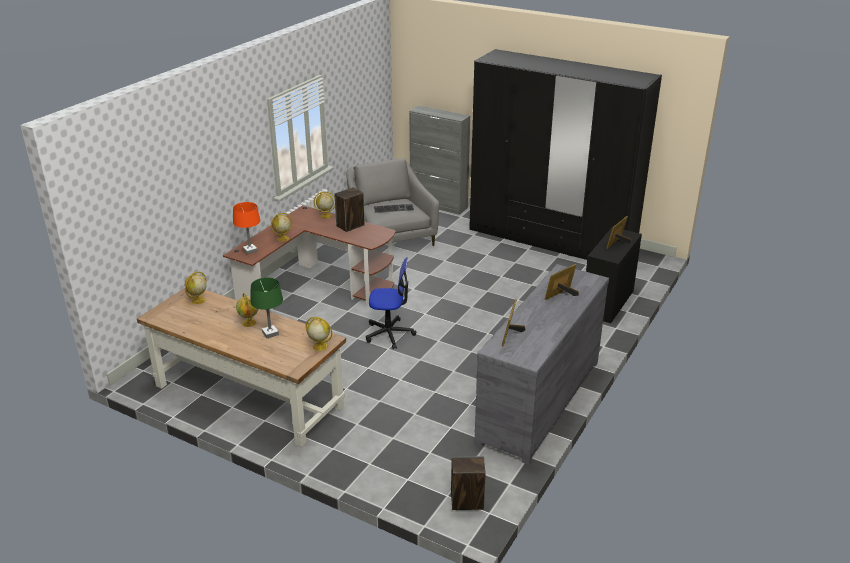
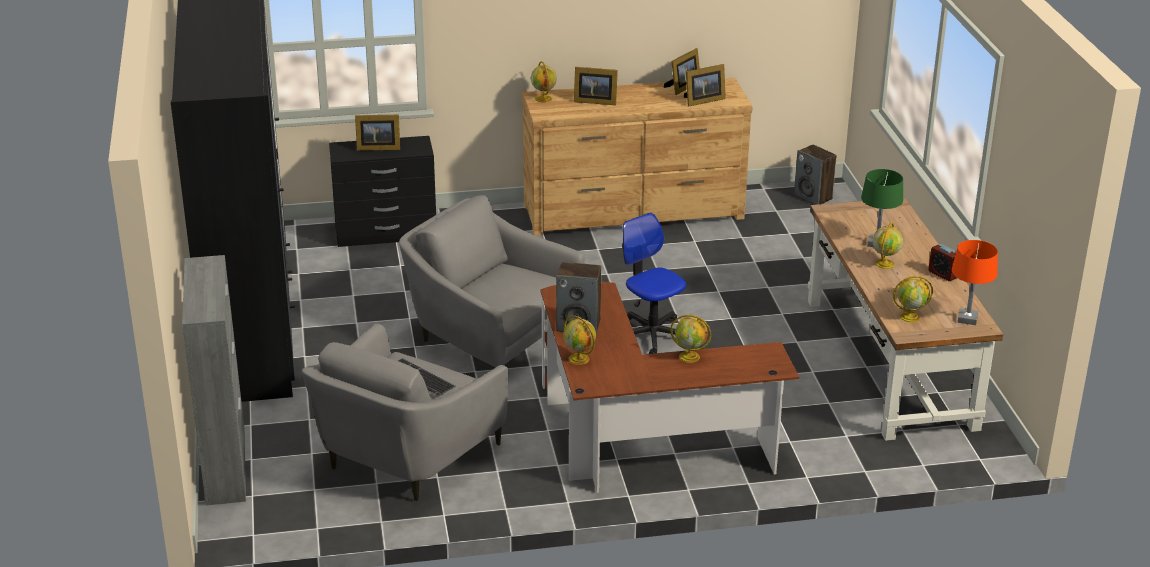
camera: 130 degrees left, 0 degrees up
orange table lamp [233,202,260,254] -> orange table lamp moved to [952,240,998,325]
globe [305,317,332,351] -> globe moved to [531,61,557,103]
grey dresser [475,264,609,465] -> brown dresser [522,78,753,236]
none -> grey armchair [399,195,585,368]
none -> picture frame [664,48,700,95]
none -> alarm clock [929,244,956,281]

